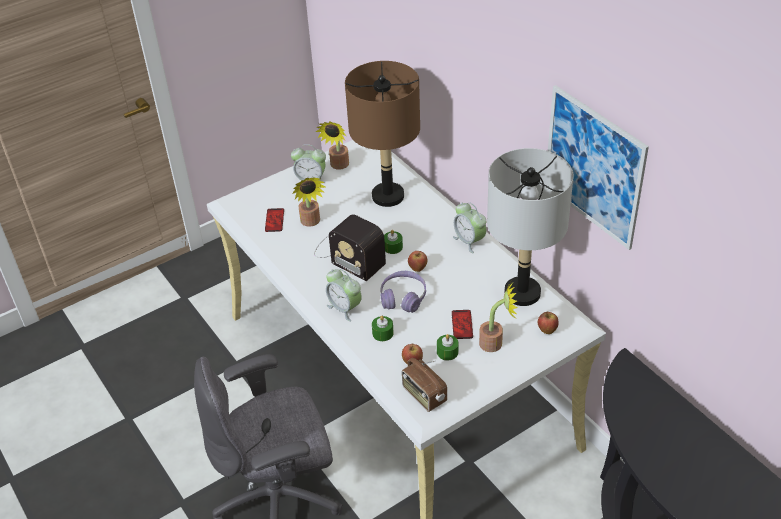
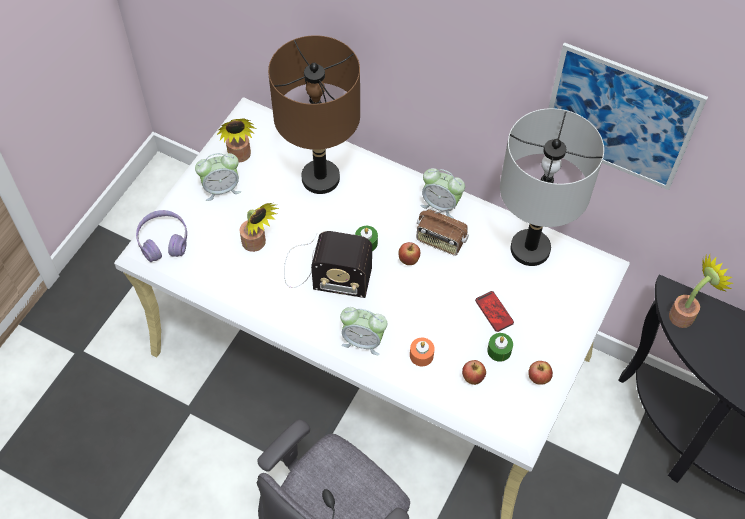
camera: 30 degrees left, 15 degrees up
phone [265,208,284,232] -> none
green candle [372,316,394,341] -> orange candle [410,338,435,366]
purple headphones [380,271,426,313] -> purple headphones moved to [136,210,187,262]
radio [402,358,447,412] -> radio moved to [417,207,469,256]
potted plant [479,283,518,352] -> potted plant moved to [669,254,733,328]
apple [538,311,559,334] -> apple moved to [528,361,553,385]

